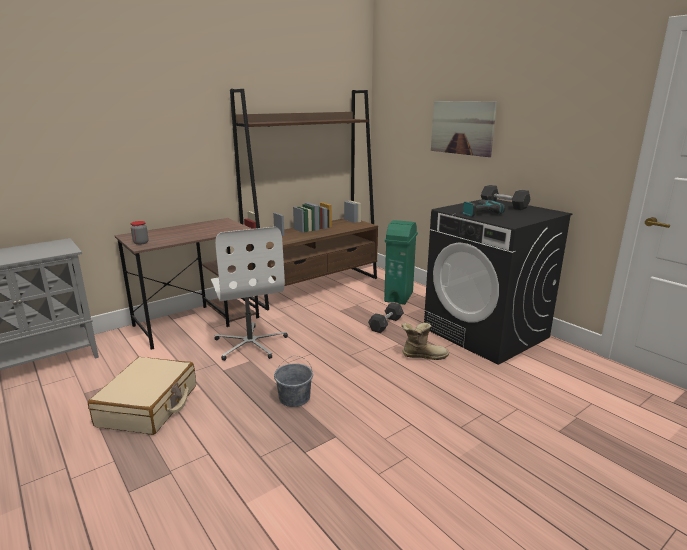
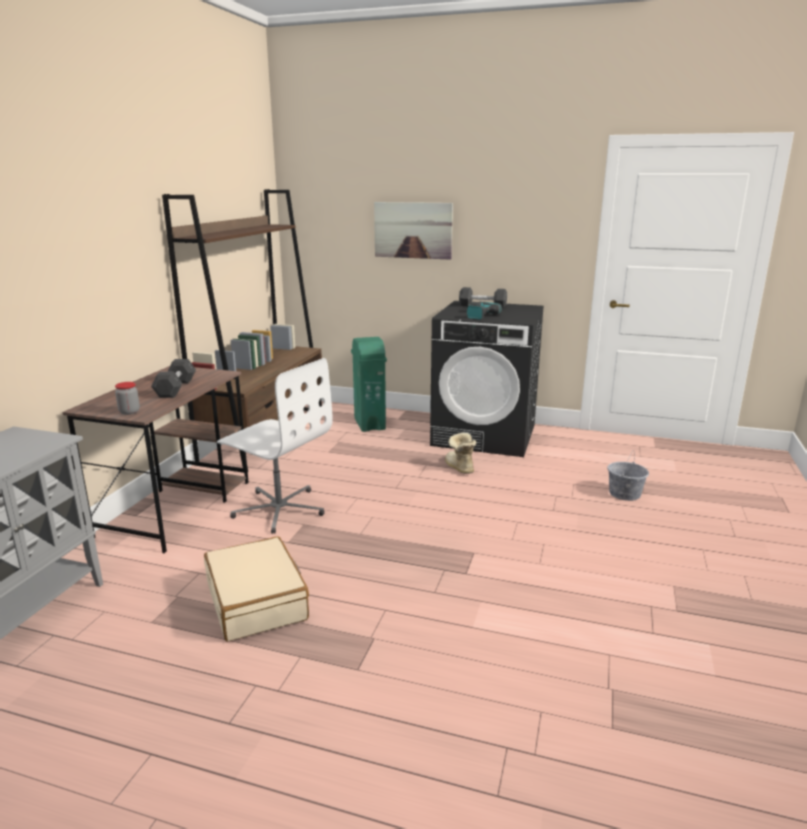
camera: 35 degrees left, 0 degrees up
grey bucket [274,356,313,407] -> grey bucket moved to [607,451,649,501]
grey dumbbell [368,302,404,333] -> grey dumbbell moved to [151,359,196,398]
boot [401,323,449,360] -> boot turned 75 degrees counterclockwise [445,433,476,474]

